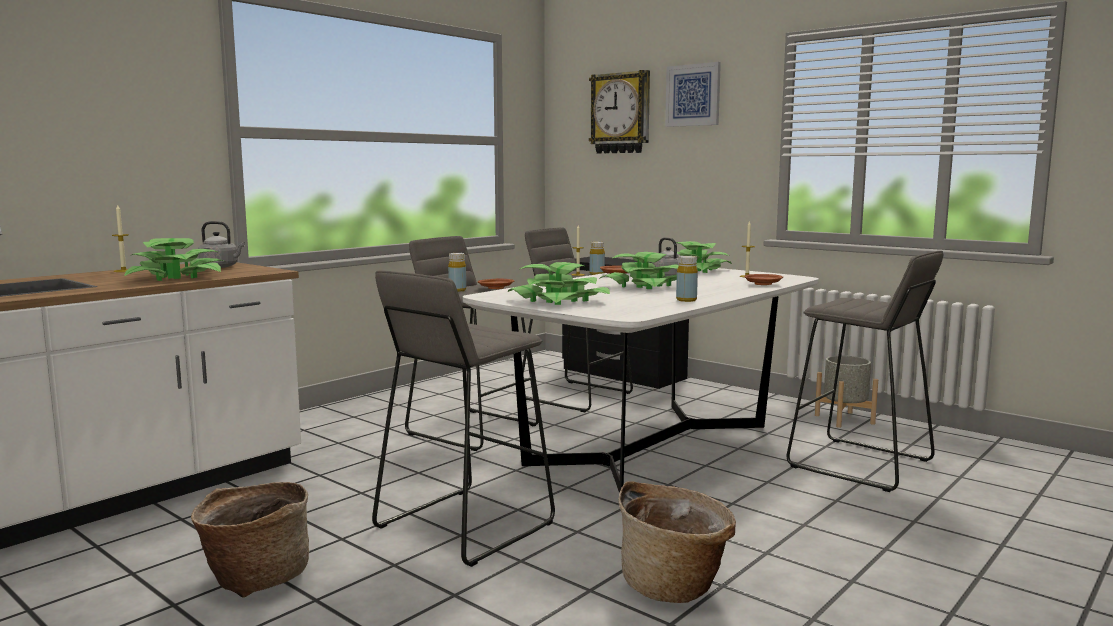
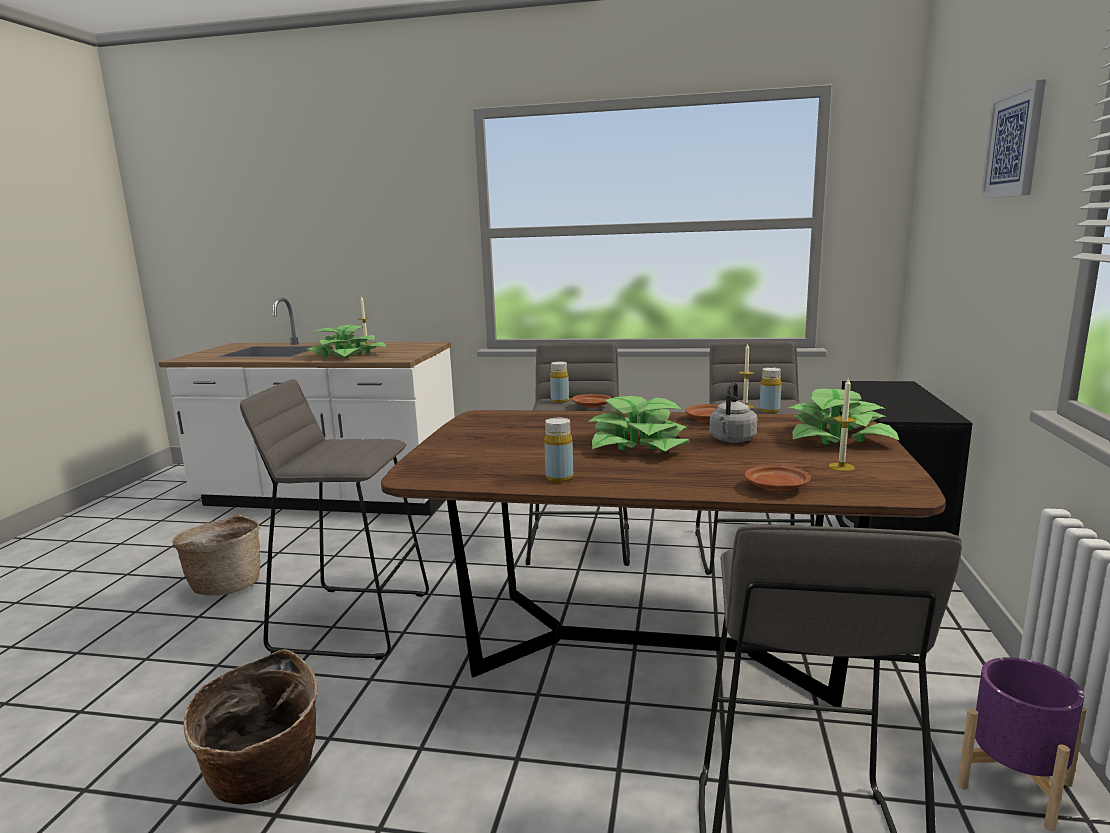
camera: 60 degrees right, 5 degrees up
grey kettle [198,221,245,268] -> none
white dining table [463,268,819,493] -> brown dining table [381,410,946,707]
potted plant [508,262,610,305] -> none
wall clock [589,70,650,154] -> none
grey planter [815,356,878,428] -> purple planter [957,657,1087,831]

